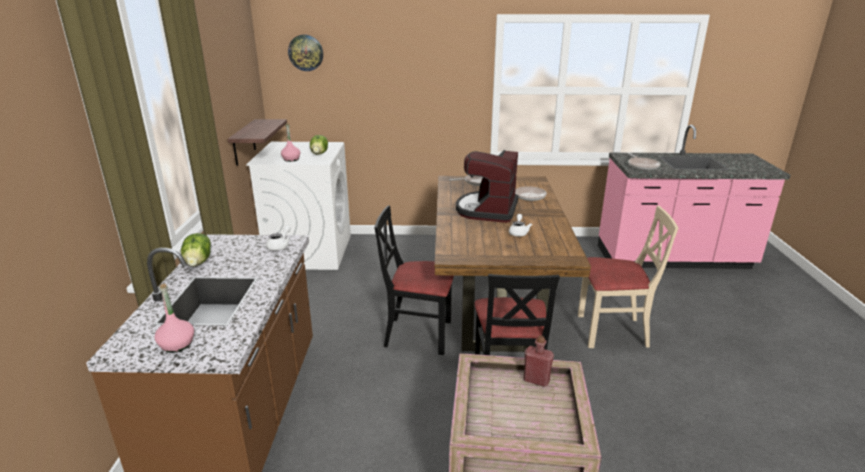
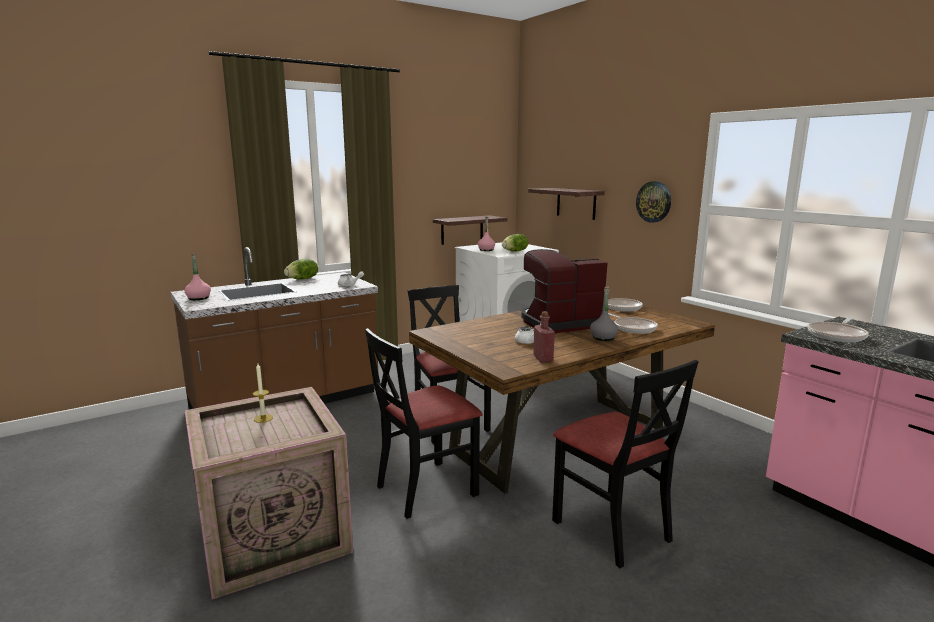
camera: 55 degrees right, 10 degrees down
wall clock [288,35,323,71] -> wall clock moved to [636,181,671,223]
red bottle [524,335,554,387] -> red bottle moved to [533,311,555,363]
beige chair [578,206,678,348] -> black chair [552,360,699,568]
none -> candle [253,364,273,423]
none -> shelf [528,188,605,220]
none -> grey bottle [590,286,618,341]

